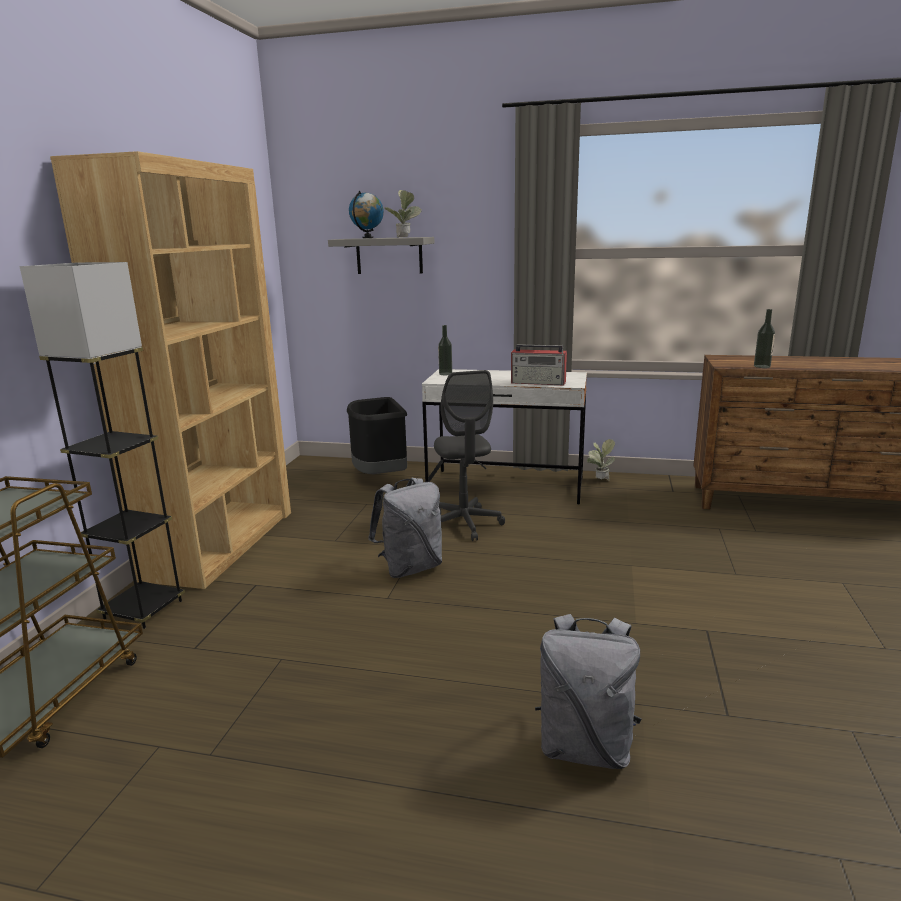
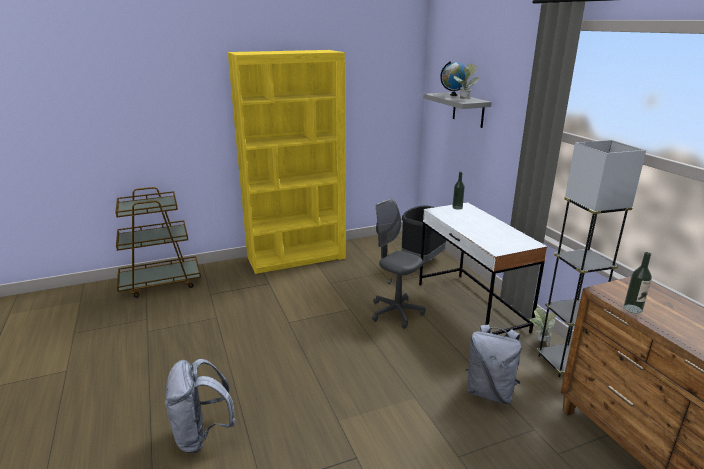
camera: 55 degrees right, 5 degrees up
grey floor lamp [19,262,185,629] -> grey floor lamp moved to [536,140,646,377]
brown bookcase [50,151,291,589] -> yellow bookcase [228,50,346,274]
grey backpack [368,478,442,578] -> grey backpack moved to [466,324,522,404]
grey office chair [434,370,505,541] -> grey office chair turned 90 degrees clockwise [372,198,425,329]
radio [511,344,567,386] -> none

